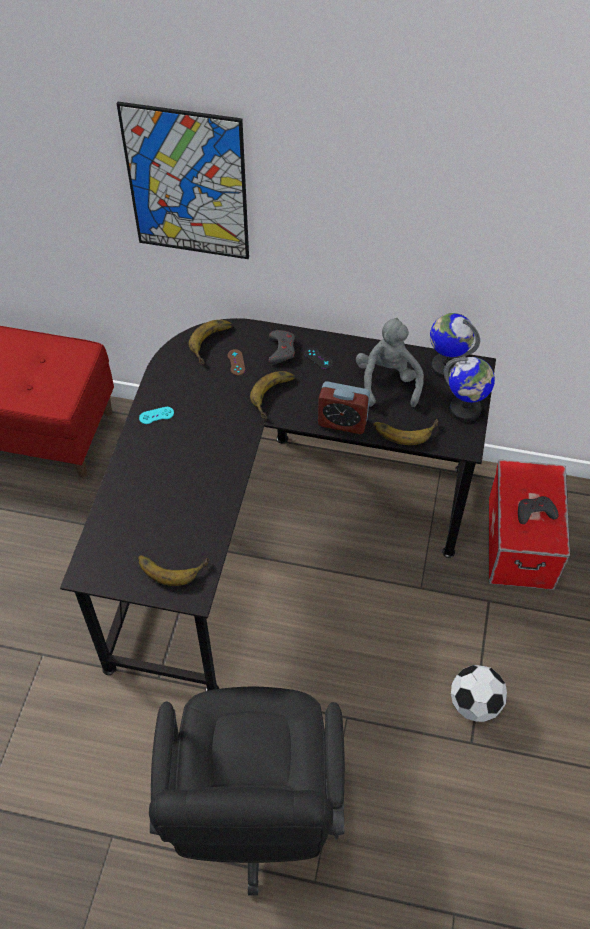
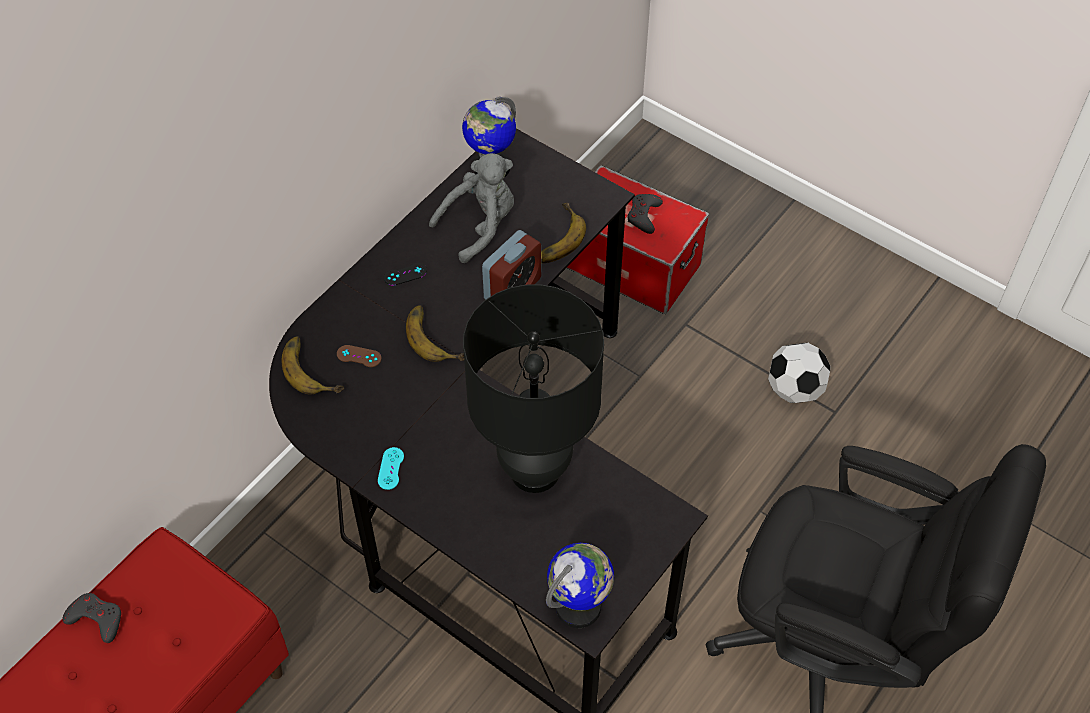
camera: 65 degrees left, 0 degrees up
picture [116,101,249,259] -> none
banana [138,555,209,586] -> none
grey game controller [269,330,295,364] -> grey game controller moved to [62,593,121,643]
grey plush toy [356,317,424,407] -> grey plush toy turned 120 degrees clockwise [429,153,514,263]
globe [444,356,495,422] -> globe moved to [546,543,614,628]
none -> black table lamp [463,284,604,493]

